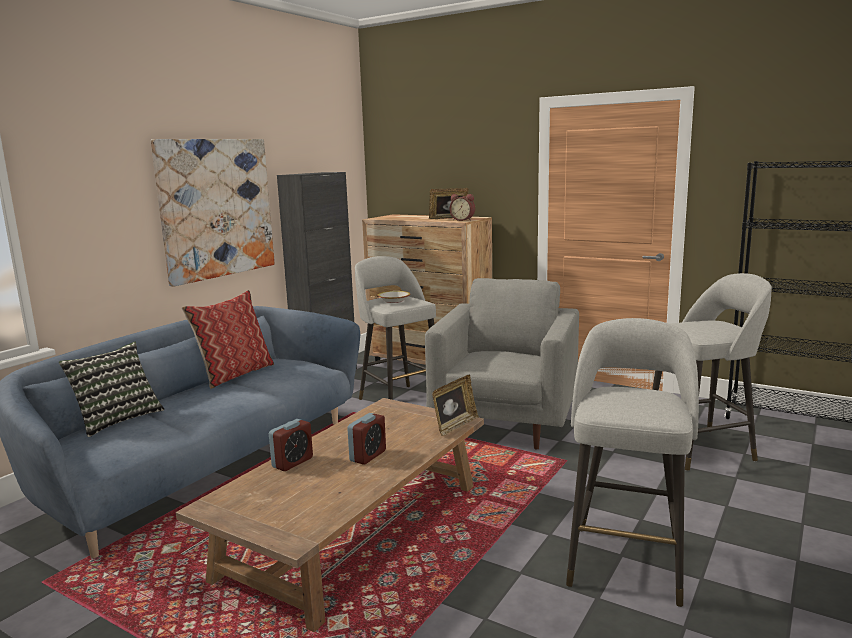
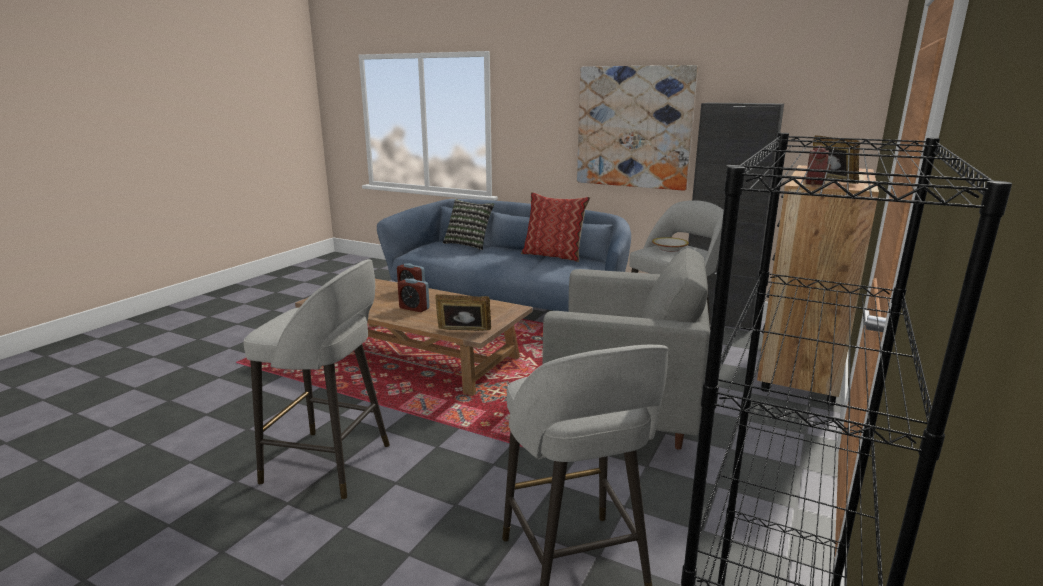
camera: 85 degrees right, 5 degrees up
picture frame [432,375,479,436] -> picture frame turned 150 degrees clockwise [435,294,491,331]

